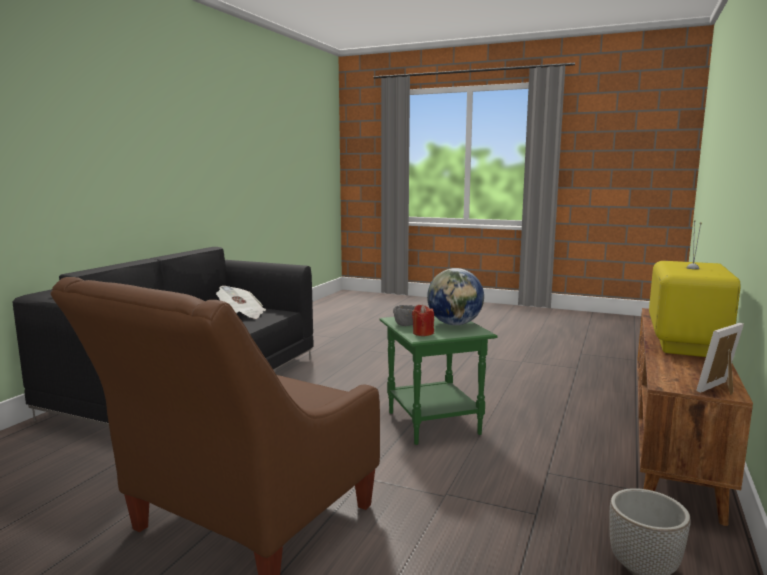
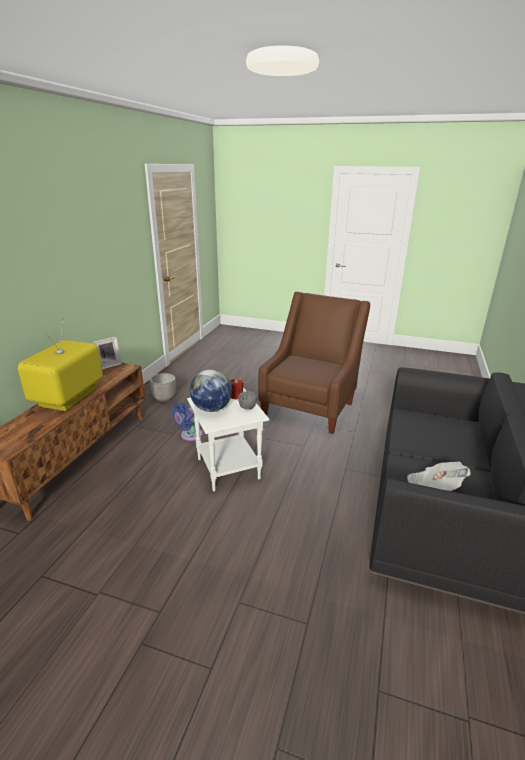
camera: 175 degrees right, 15 degrees up
green side table [380,316,498,445] -> white side table [187,388,270,491]
none -> blue fan [172,402,203,441]

